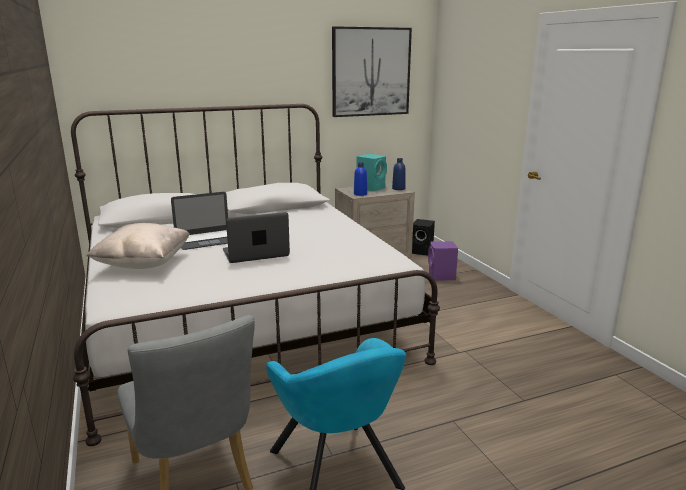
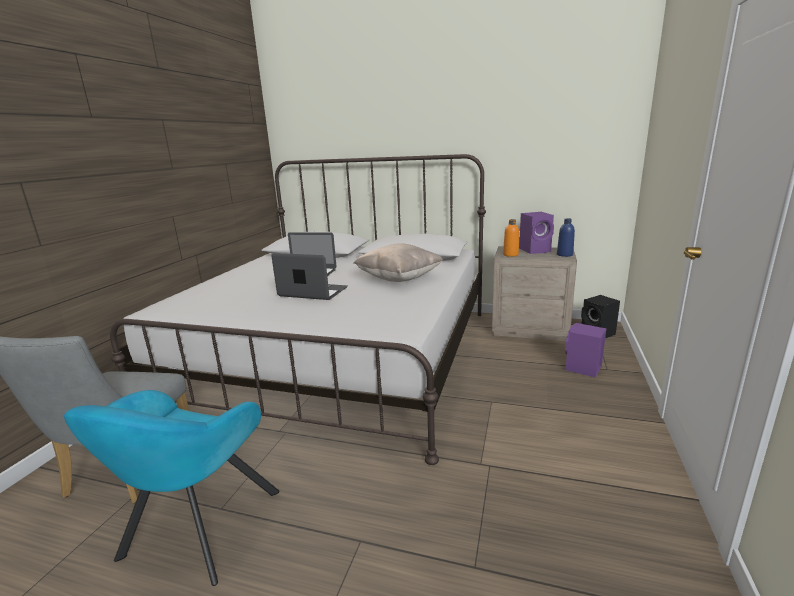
camera: 40 degrees right, 0 degrees up
beige pillow [86,223,190,269] -> beige pillow moved to [354,243,443,282]
picture [332,26,412,117] -> none
blue bottle [354,162,367,196] -> orange bottle [503,219,519,257]
turquoise speaker [357,154,387,191] -> purple speaker [519,212,554,254]

